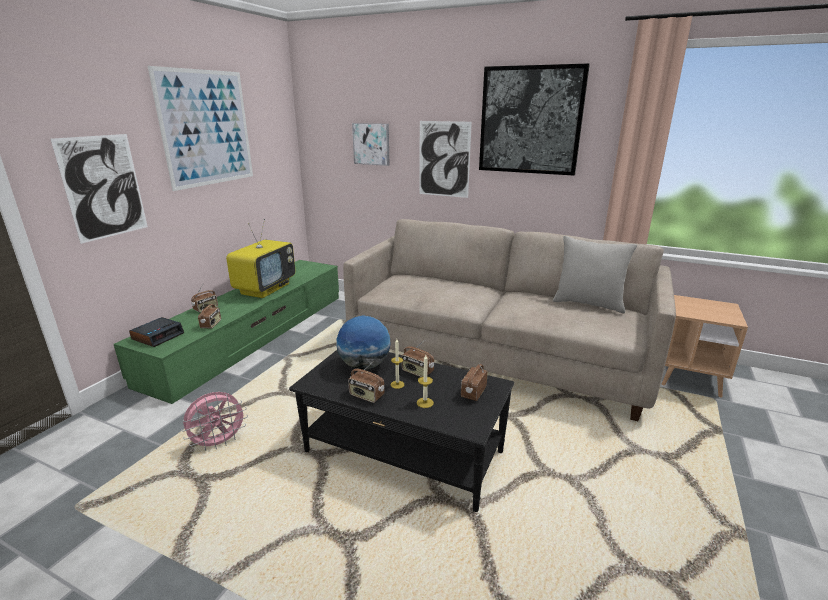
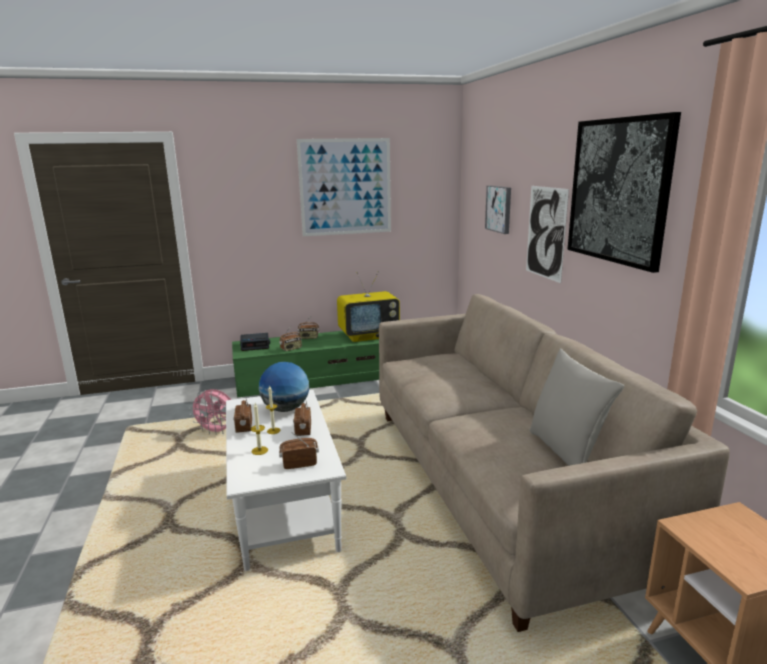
camera: 50 degrees right, 5 degrees down
picture [50,134,148,244] -> none
black coffee table [289,350,514,512] -> white coffee table [226,390,346,571]

